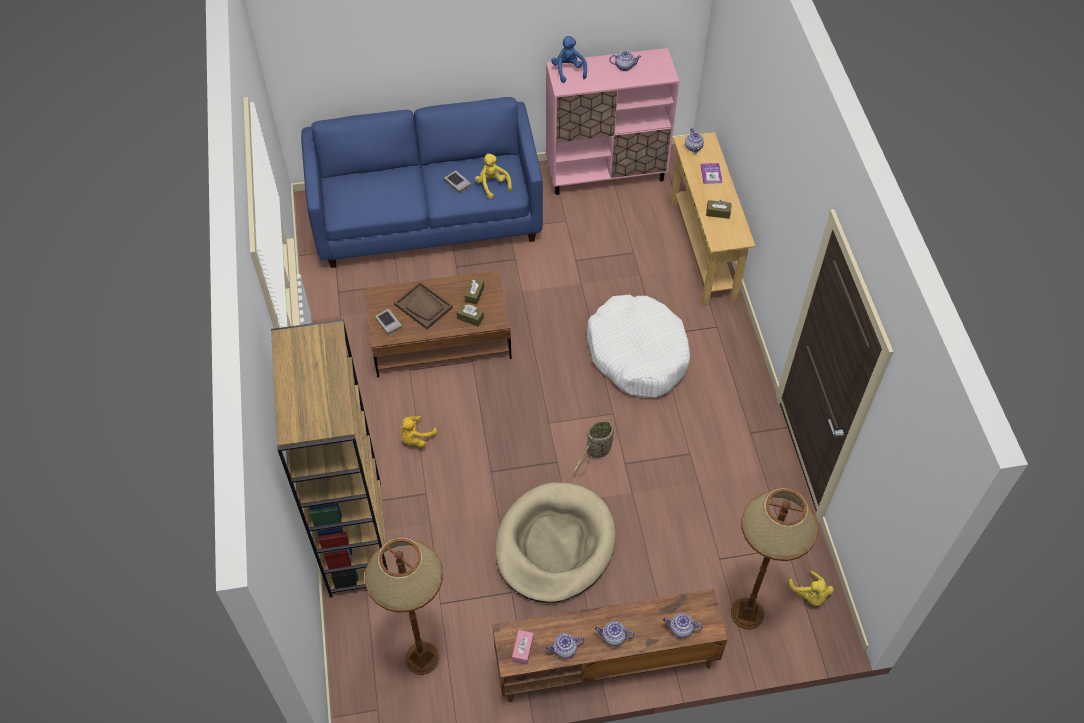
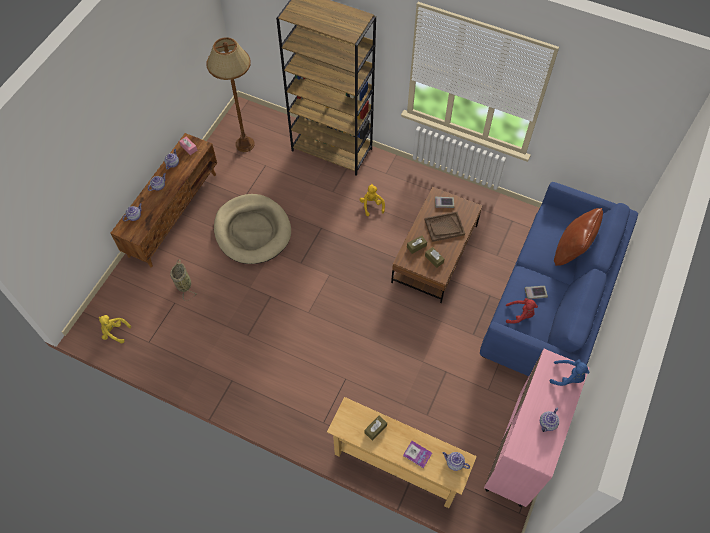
camera: 125 degrees right, 5 degrees up
yellow plush toy [475,153,512,199] -> red plush toy [506,298,538,324]
basket [573,417,617,475] -> basket moved to [170,259,197,301]
white dog bed [587,295,690,398] -> none
brown floor lamp [731,488,818,629] -> none
none -> brown pillow [554,208,603,266]

